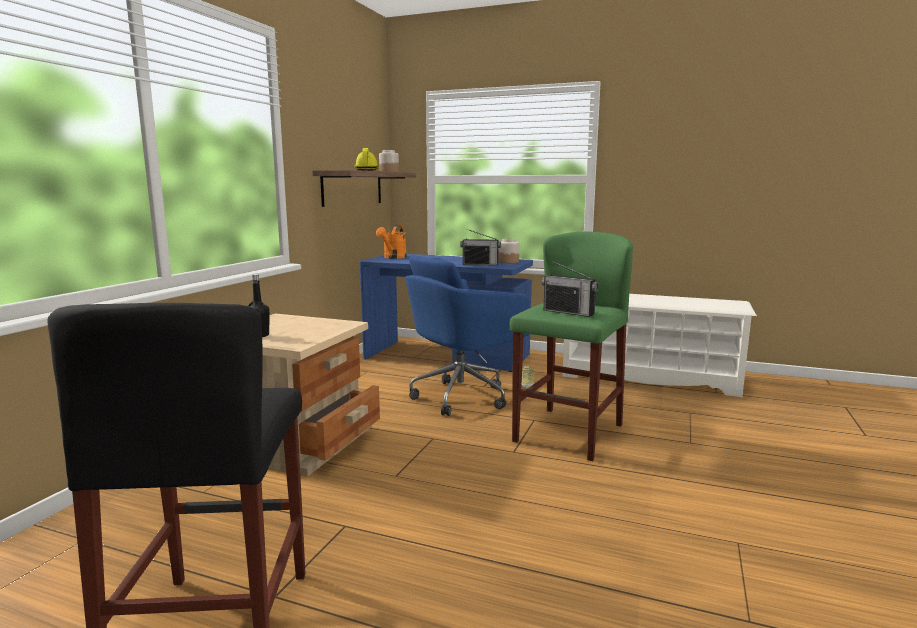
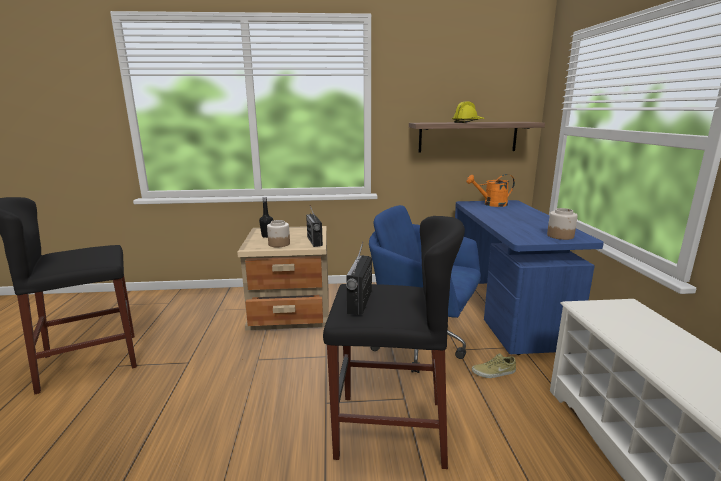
camera: 65 degrees right, 5 degrees up
jar [379,150,399,172] -> jar moved to [267,220,290,247]
radio [460,229,501,265] -> radio moved to [306,206,323,247]
green stool [510,231,633,461] -> black stool [323,216,465,469]

